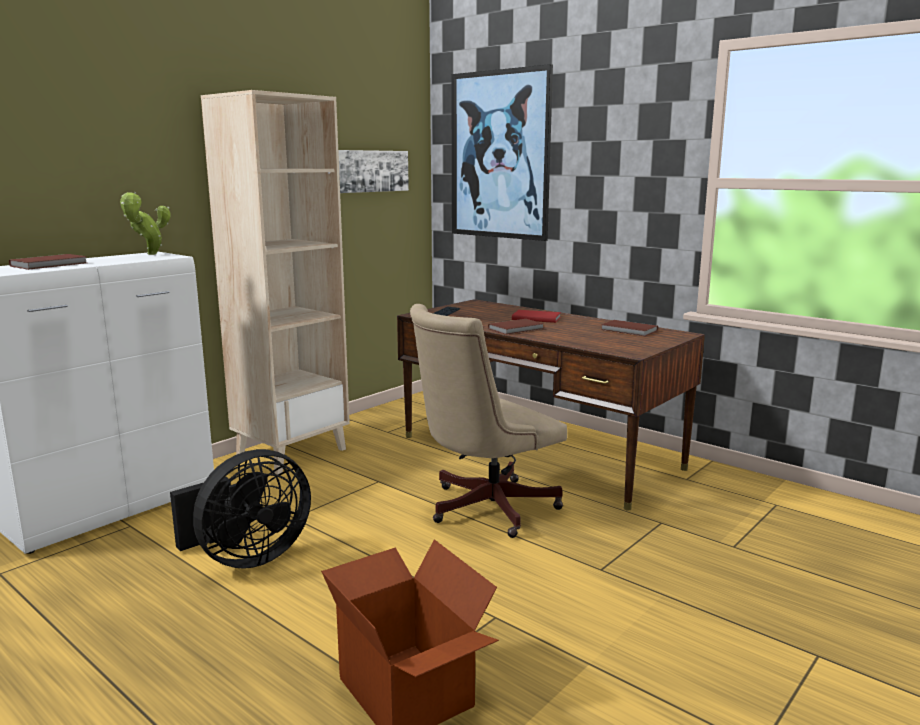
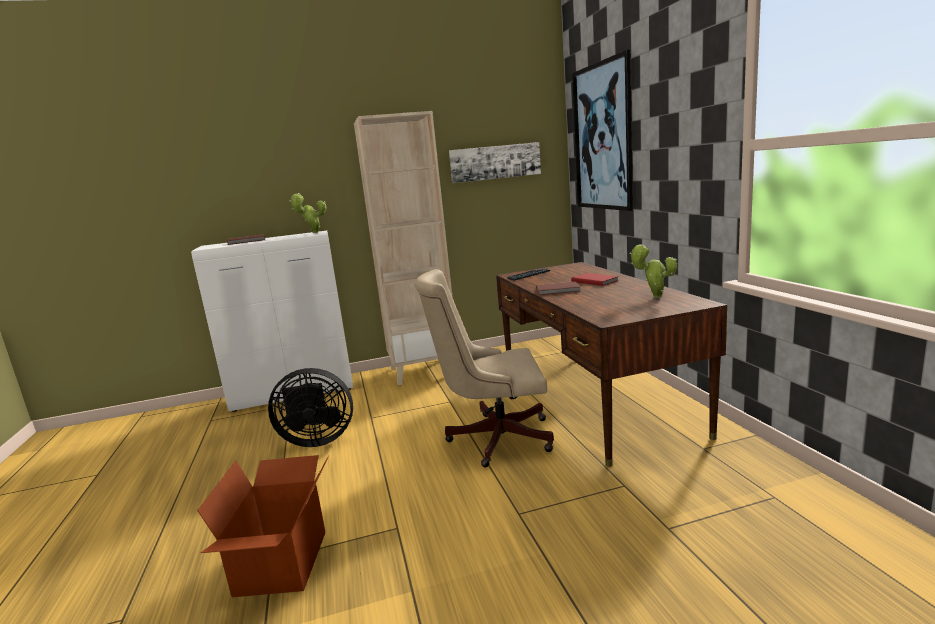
camera: 35 degrees right, 0 degrees up
brown book [601,320,658,336] -> potted plant [630,244,677,298]

